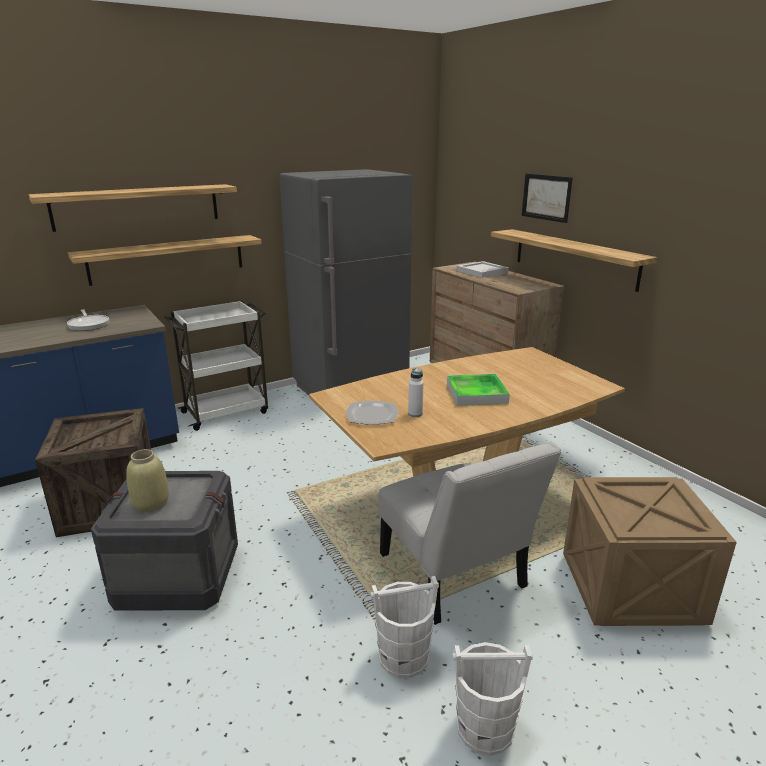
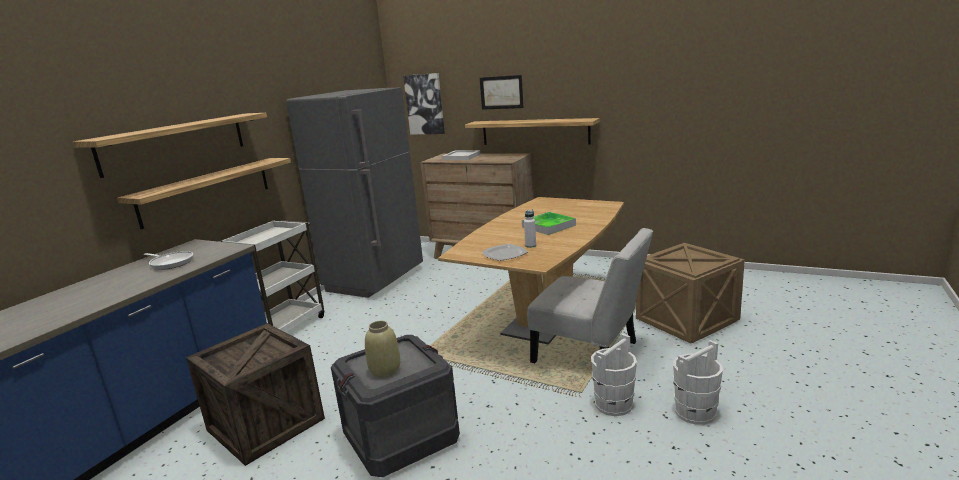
camera: 30 degrees left, 5 degrees down
none -> picture [403,73,445,135]

